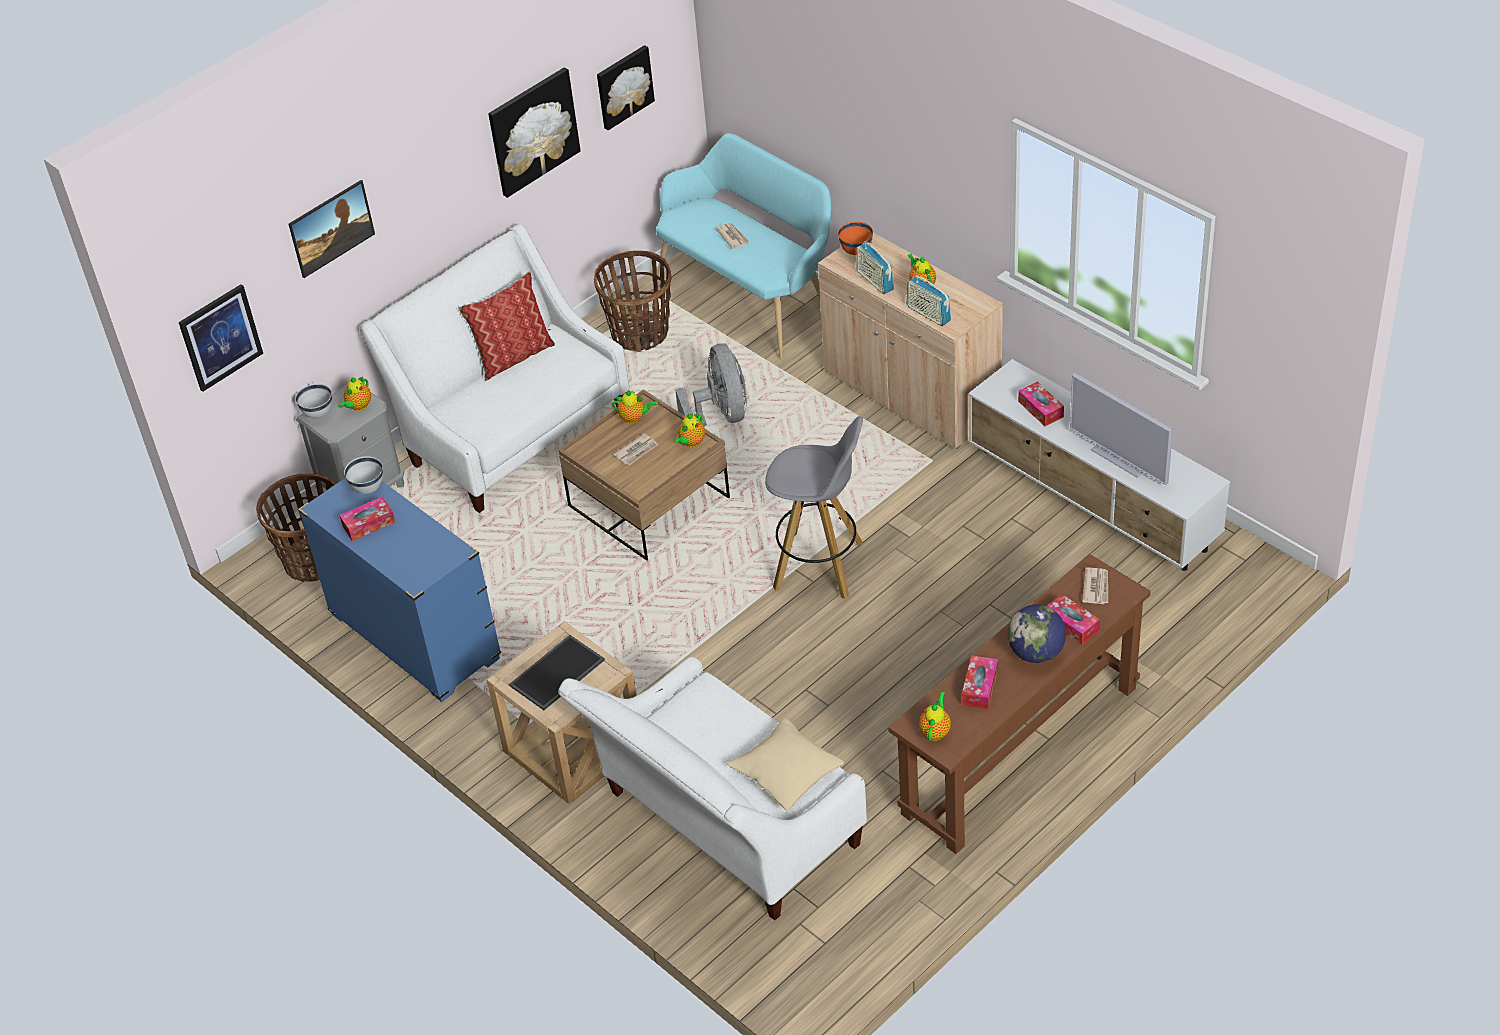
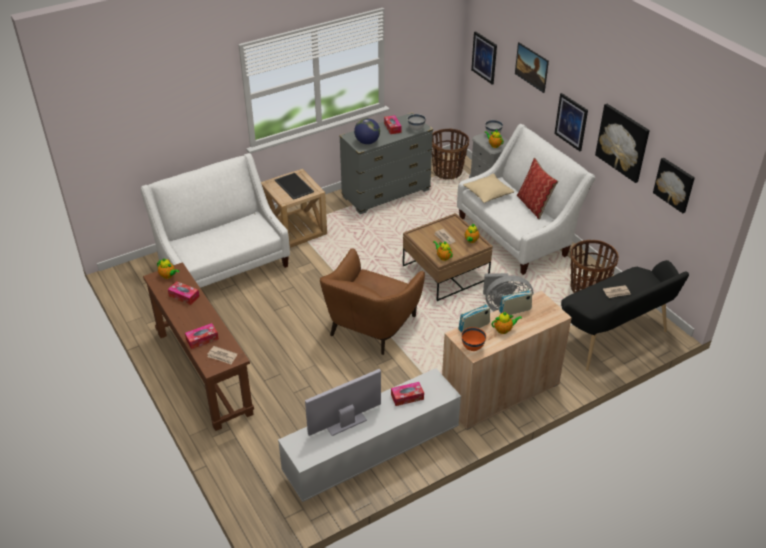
camera: 100 degrees right, 5 degrees down
blue dresser [298,478,501,702] -> grey dresser [339,112,433,214]
turquoise bench [656,133,831,358] -> black bench [561,260,689,371]
beige pillow [727,719,844,810] -> beige pillow moved to [463,174,514,203]
grey stool [765,416,863,599] -> brown armchair [320,248,425,355]
orange bowl [838,221,873,255] -> orange bowl moved to [462,327,486,351]
globe [1007,605,1066,663] -> globe moved to [354,118,380,144]
none -> picture [554,93,588,151]

